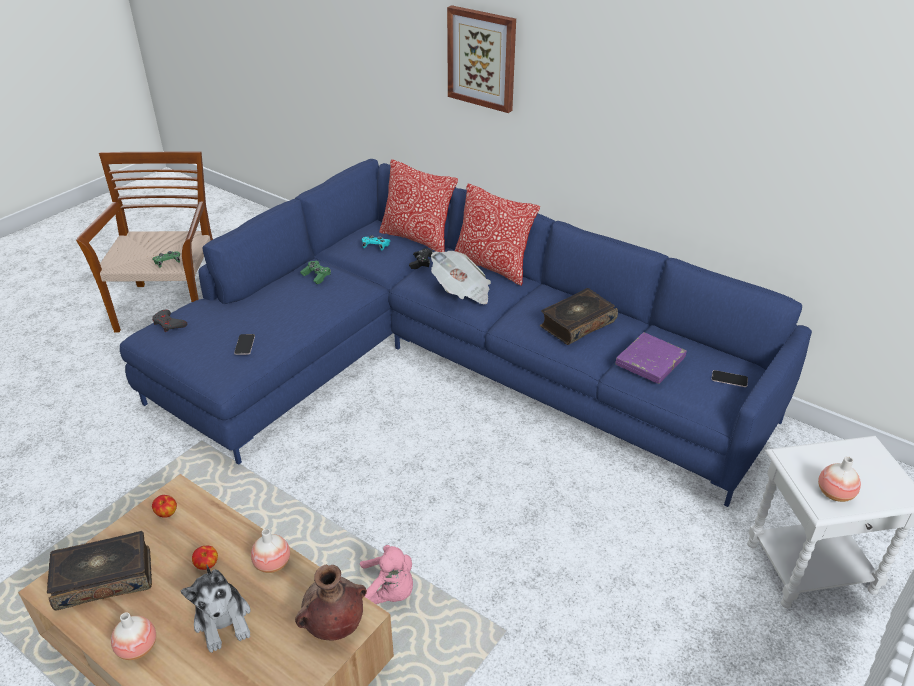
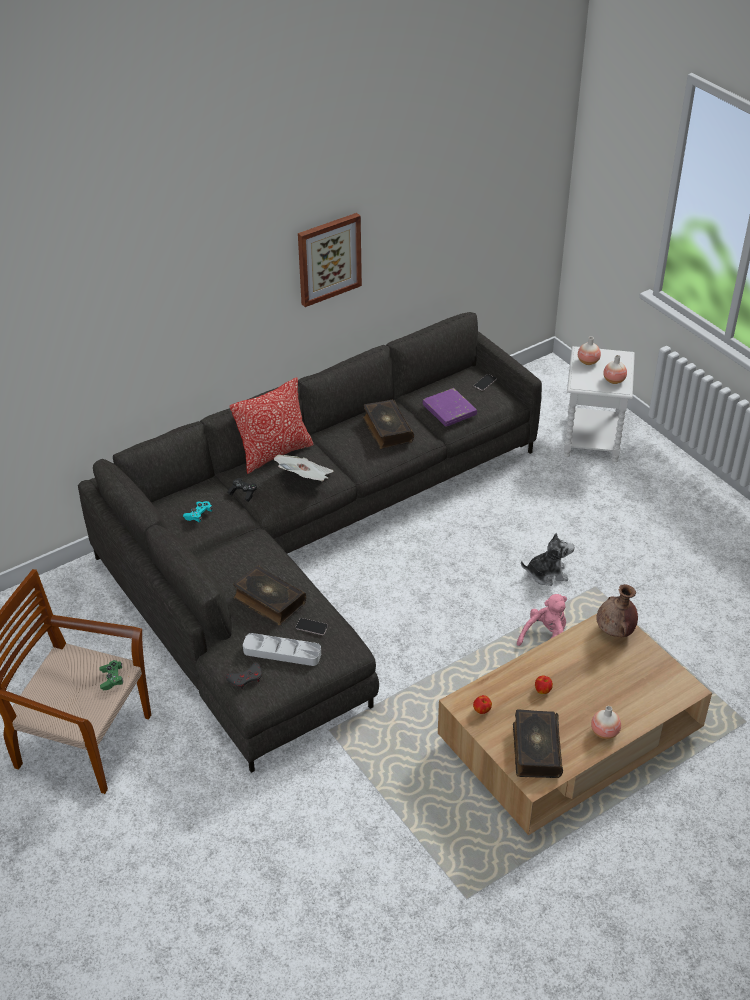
camera: 70 degrees left, 5 degrees up
blue sofa [120,159,812,507] -> grey sofa [78,312,542,773]
plush toy [181,565,251,653] -> plush toy moved to [521,533,575,586]
vase [251,529,290,573] -> vase moved to [578,337,601,365]
green game controller [300,261,331,284] -> none
pillow [379,159,458,252] -> none
picture [447,5,516,113] -> picture moved to [298,213,362,307]
none -> book [233,565,306,625]
none -> grey tray [243,633,321,666]

